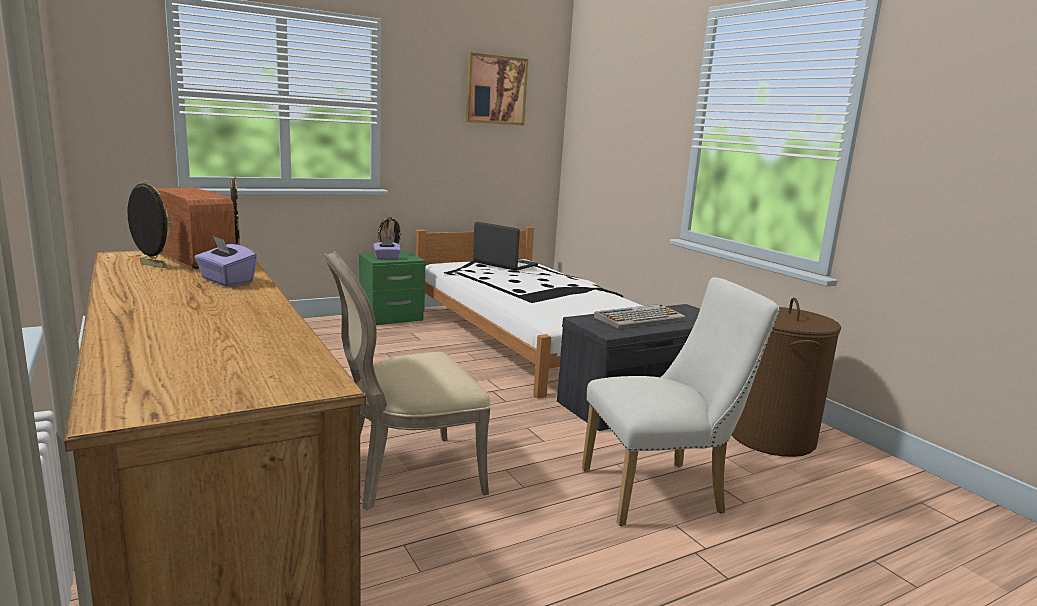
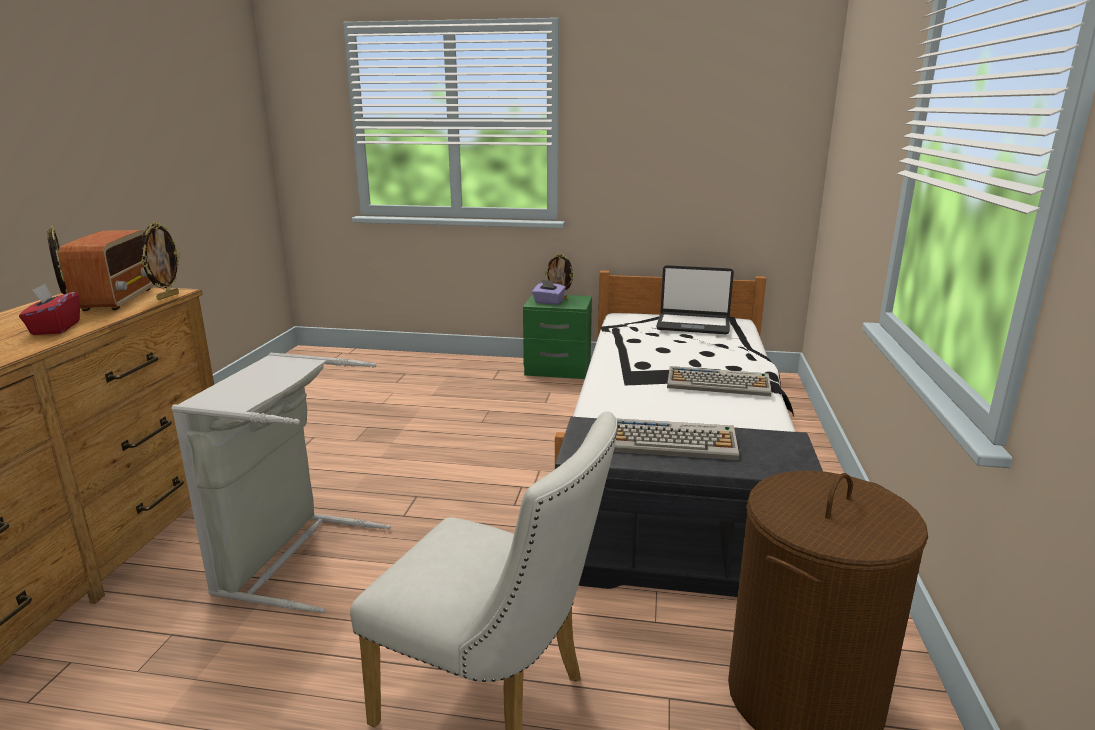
camera: 40 degrees right, 5 degrees up
purple tissue box [194,236,257,287] -> red tissue box [19,284,80,335]
beige chair [324,251,491,510] -> grey laundry basket [171,353,391,613]
picture [466,52,528,125] -> none
laptop [473,222,538,271] -> laptop turned 120 degrees clockwise [656,265,734,334]
none -> keyboard [667,366,772,396]

